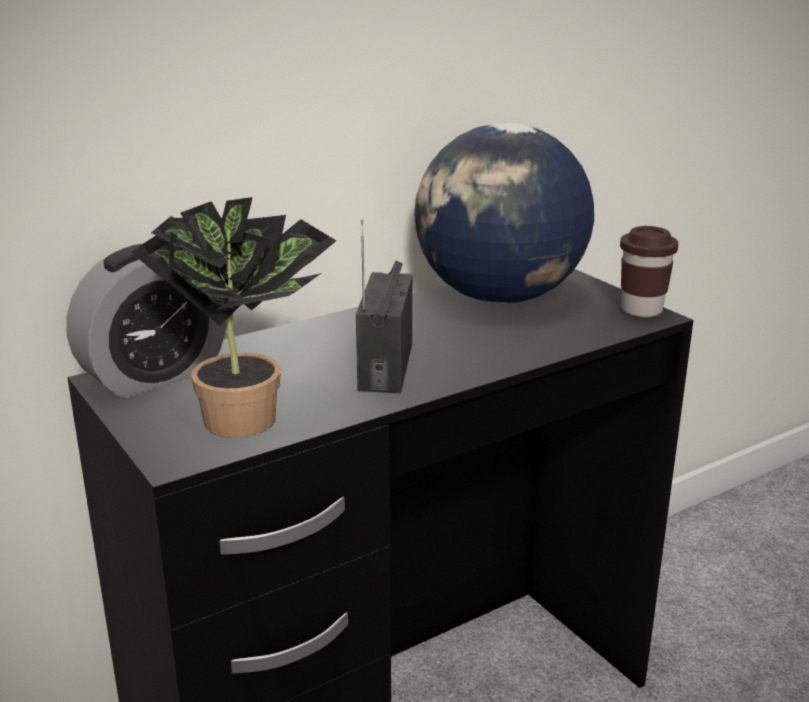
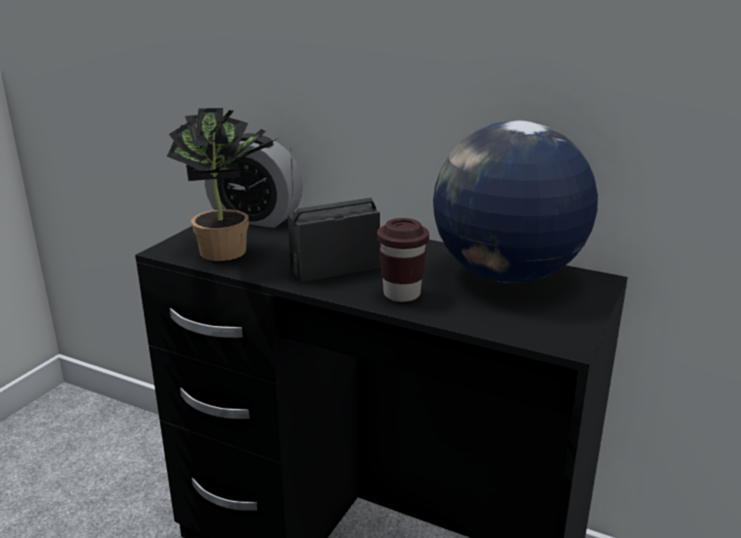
camera: 60 degrees right, 0 degrees up
brown cup [620,226,679,318] -> brown cup moved to [377,218,429,302]

